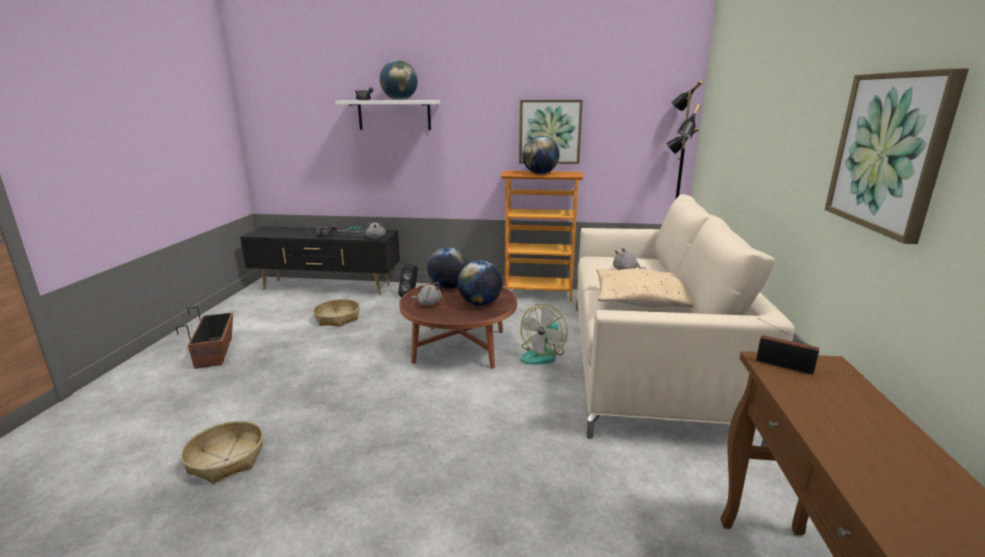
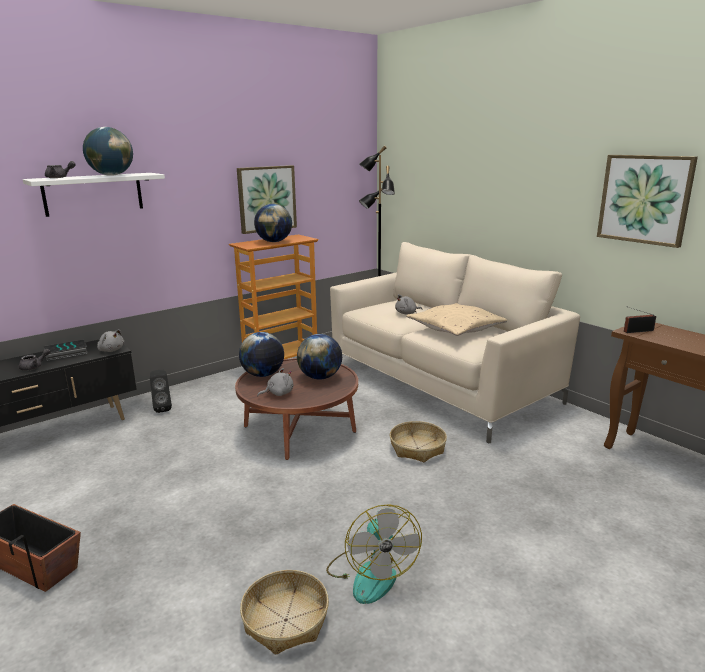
camera: 45 degrees left, 0 degrees up
basket [313,299,360,327] -> basket moved to [390,421,447,462]
fan [520,304,567,364] -> fan moved to [326,504,422,604]

